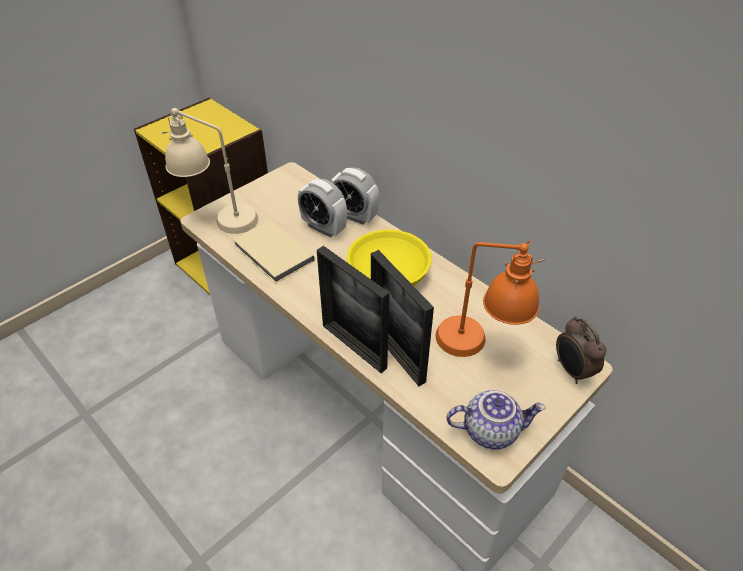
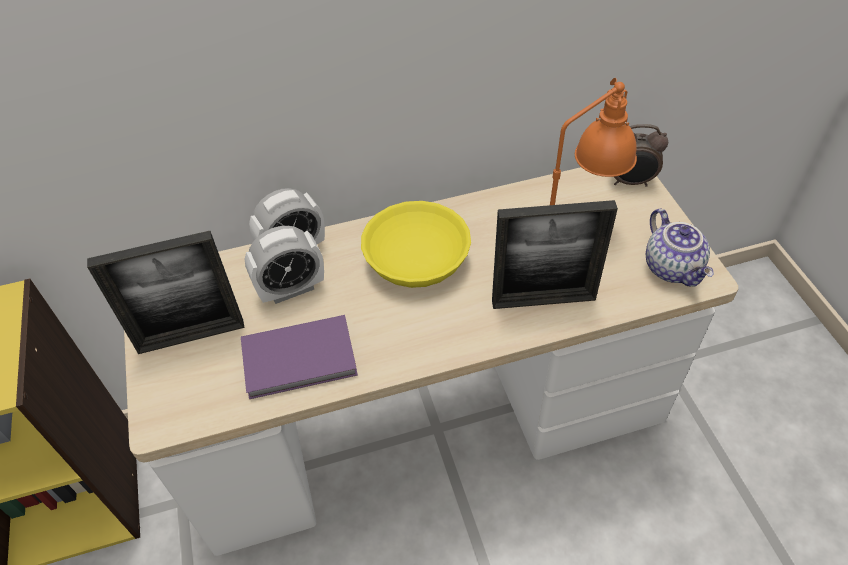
camera: 60 degrees left, 5 degrees up
beige table lamp [162,108,258,234] -> none
beige book [233,220,315,283] -> purple book [241,315,358,399]
picture frame [317,246,389,373] -> picture frame moved to [87,231,245,354]
teapot [446,390,545,450] -> teapot turned 135 degrees clockwise [646,209,714,287]

